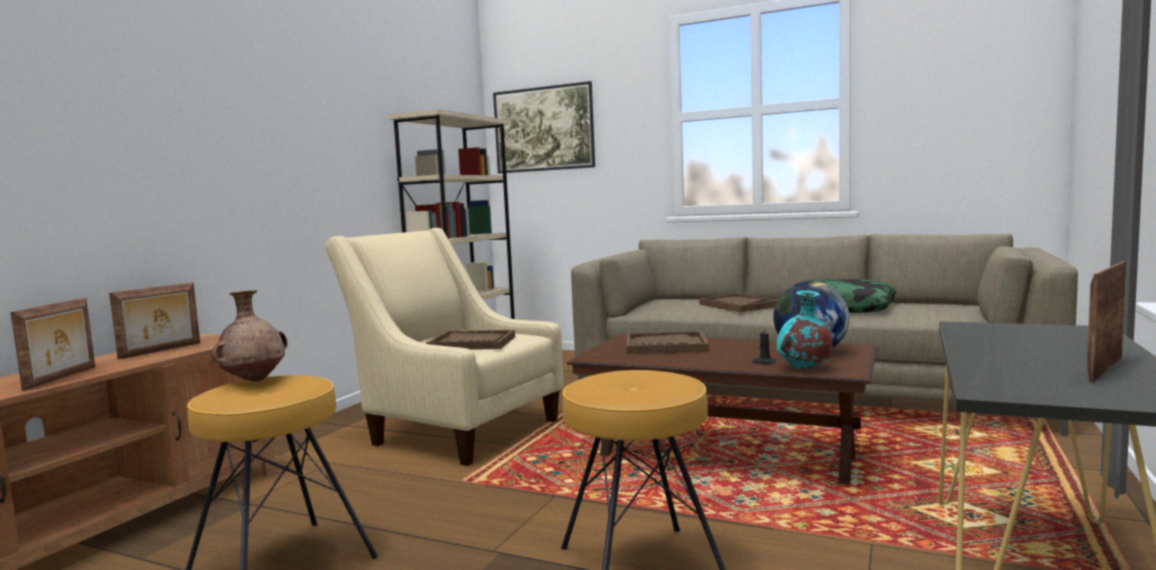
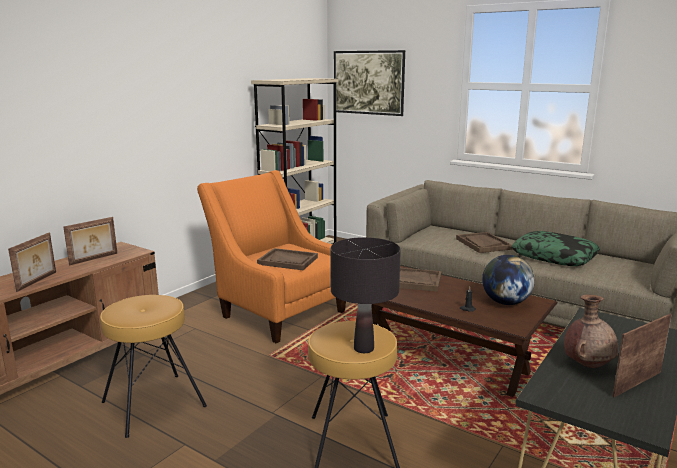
camera: 10 degrees right, 10 degrees up
brown vase [212,290,288,382] -> brown vase moved to [564,294,619,368]
beige armchair [326,228,564,466] -> orange armchair [197,170,346,343]
turquoise vase [777,291,833,369] -> none
none -> black table lamp [330,237,401,353]

